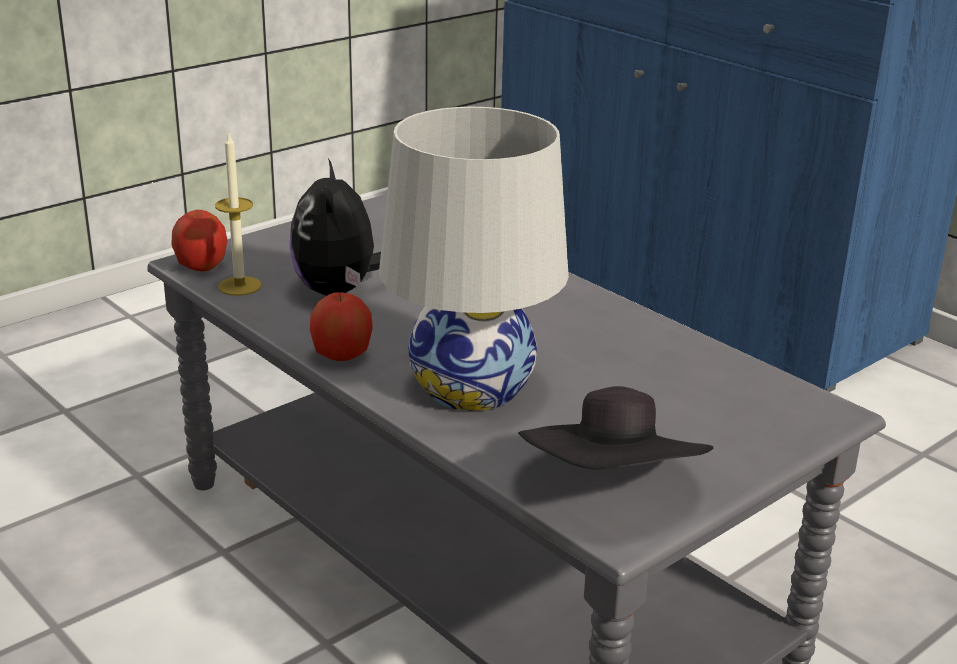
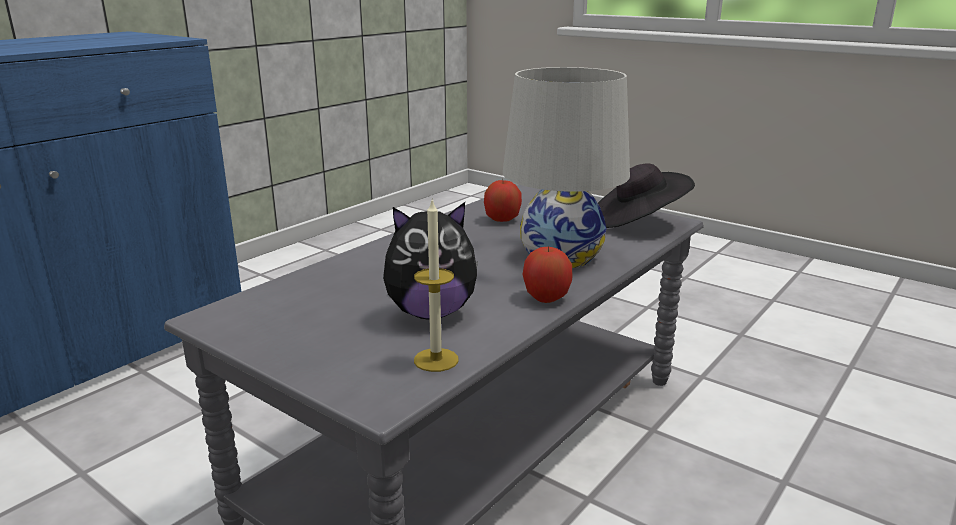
camera: 100 degrees left, 5 degrees down
apple [171,210,228,271] -> apple moved to [484,179,522,222]

